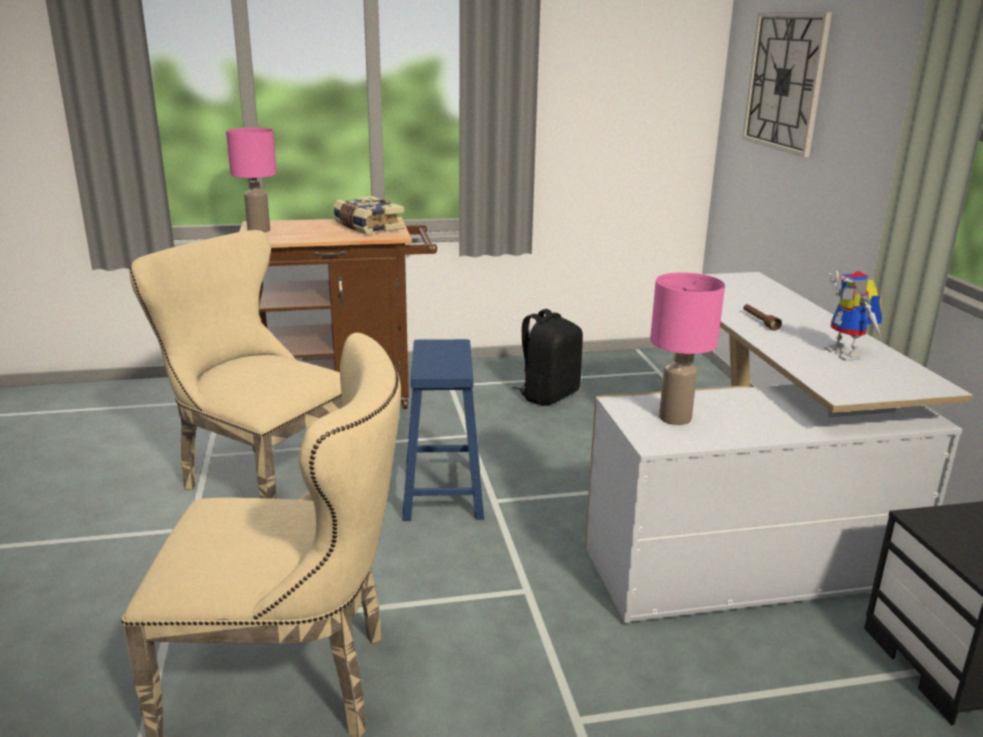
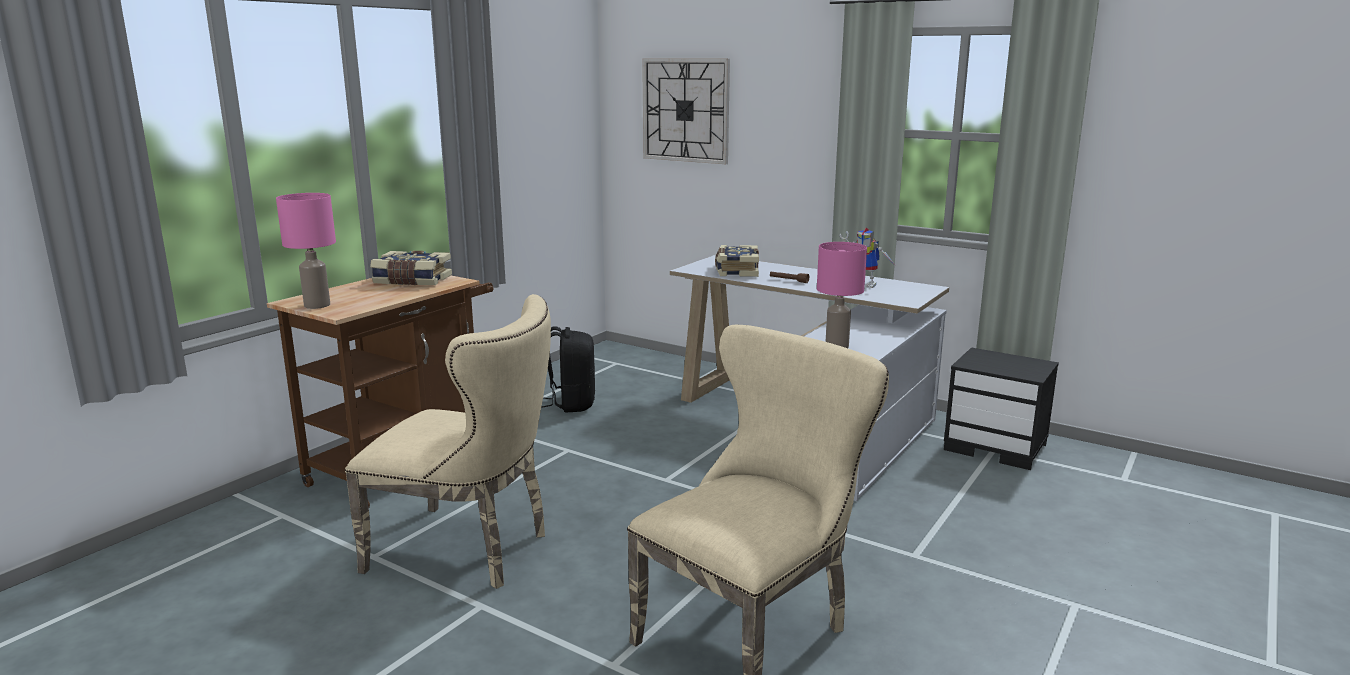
camera: 45 degrees left, 5 degrees down
beige chair [129,230,343,499] -> beige chair turned 150 degrees counterclockwise [345,294,551,589]
blue stool [402,339,484,521] -> none
none -> book [715,245,759,277]

